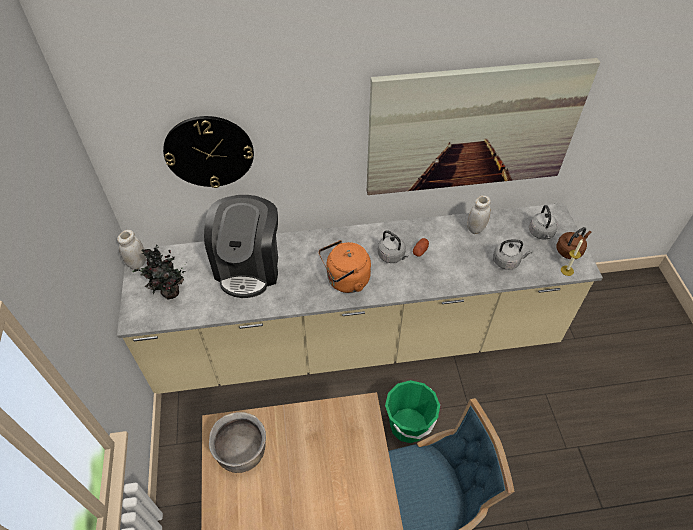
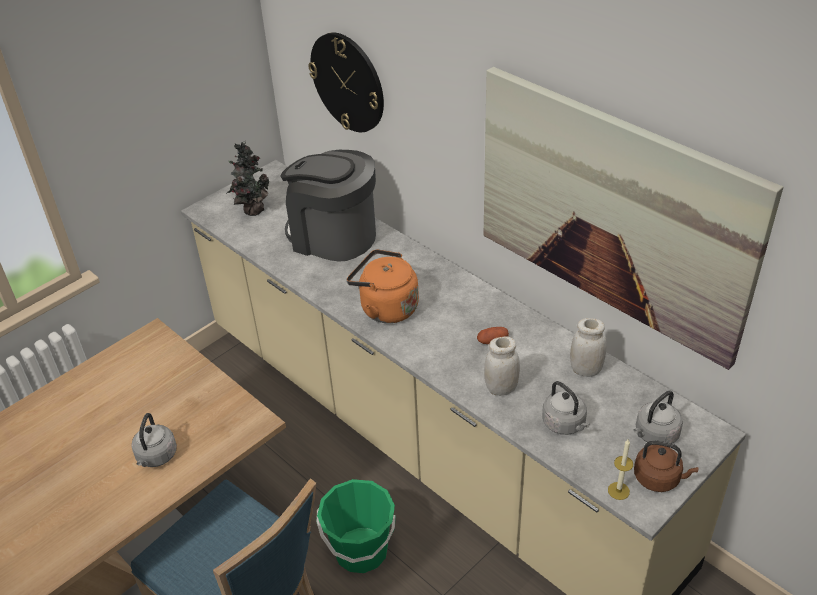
camera: 55 degrees right, 10 degrees down
white jar [117,230,146,270] -> white jar moved to [484,336,520,396]
coffee machine [204,195,278,298] -> coffee machine turned 60 degrees clockwise [280,150,376,262]
brown cooking pot [209,412,266,473] -> none
grey kettle [378,230,409,263] -> grey kettle moved to [132,413,177,467]

